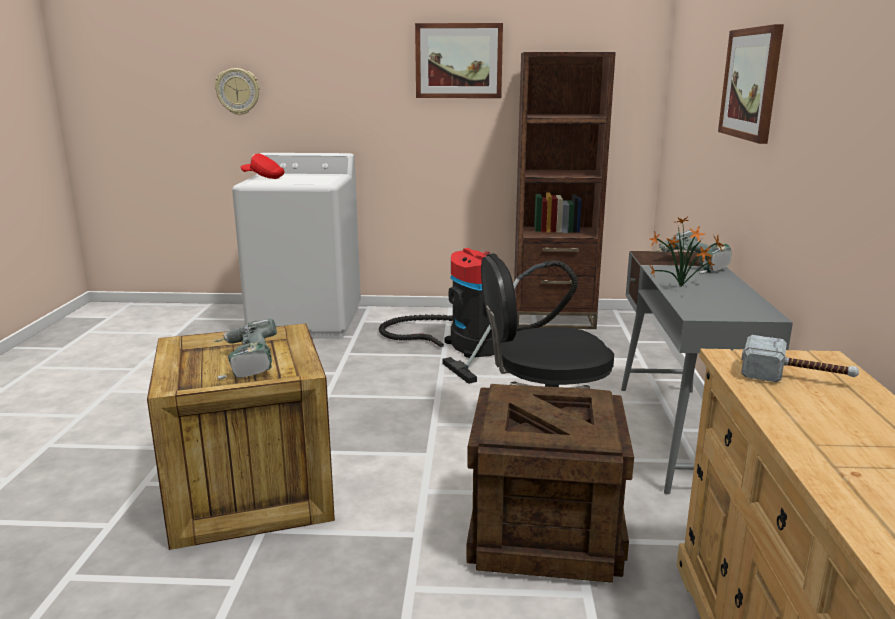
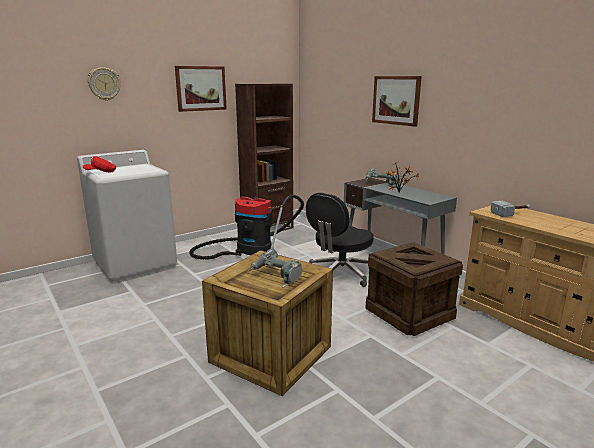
camera: 40 degrees left, 0 degrees up
wall clock [215,68,260,115] -> wall clock moved to [87,67,121,101]

